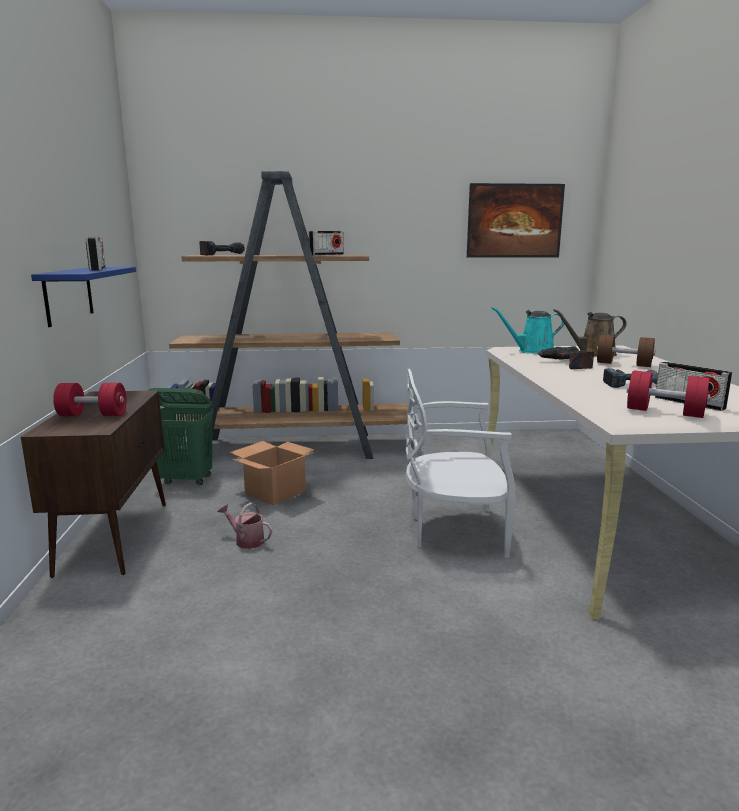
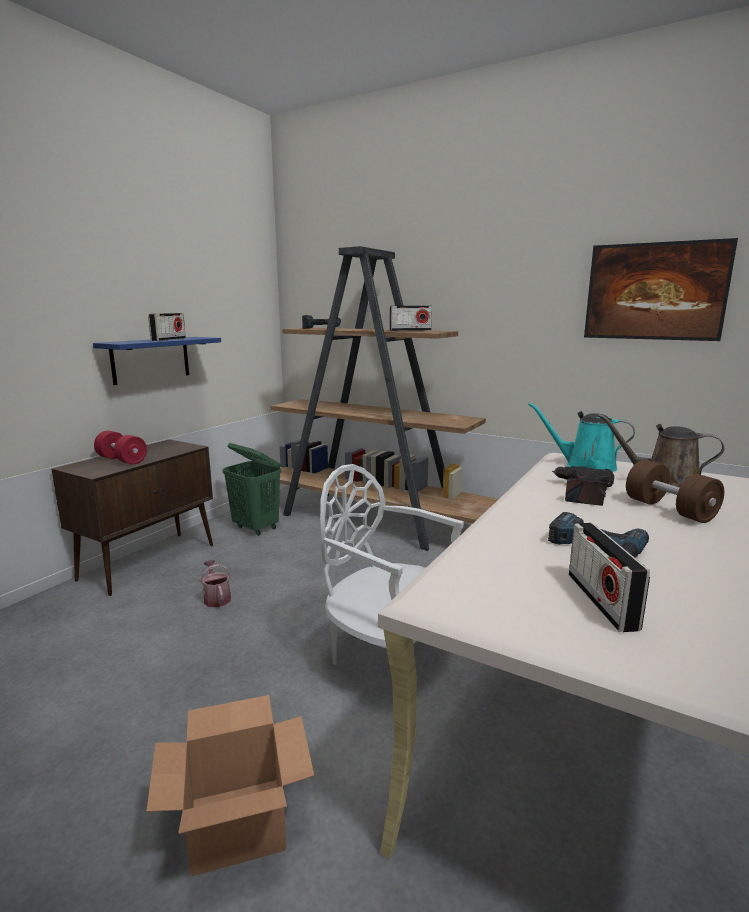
camera: 35 degrees right, 0 degrees up
cardboard box [230,441,317,506] -> cardboard box moved to [146,695,314,877]
red dumbbell [627,370,710,418] -> none

